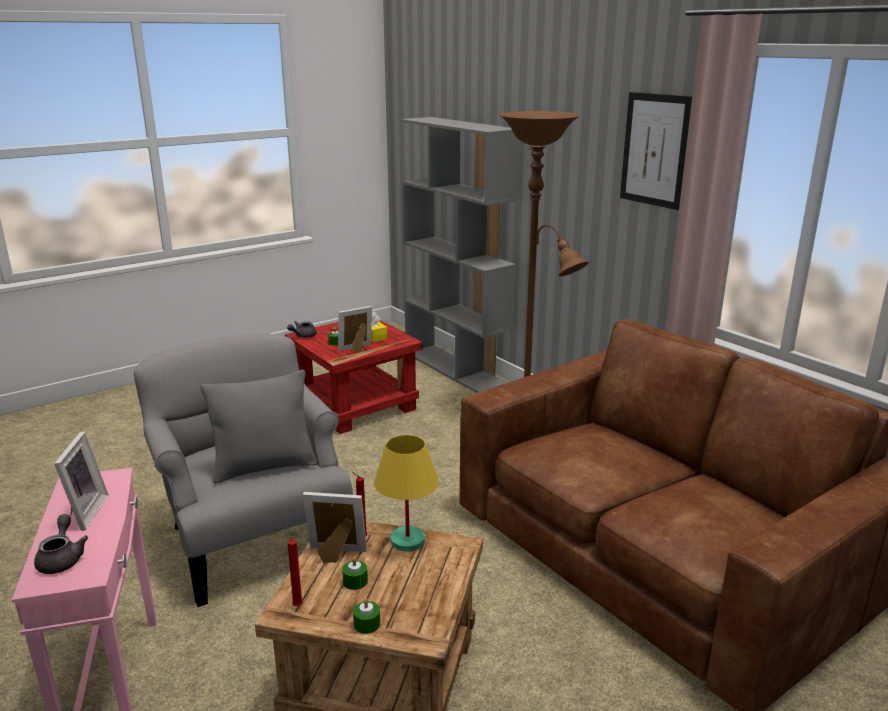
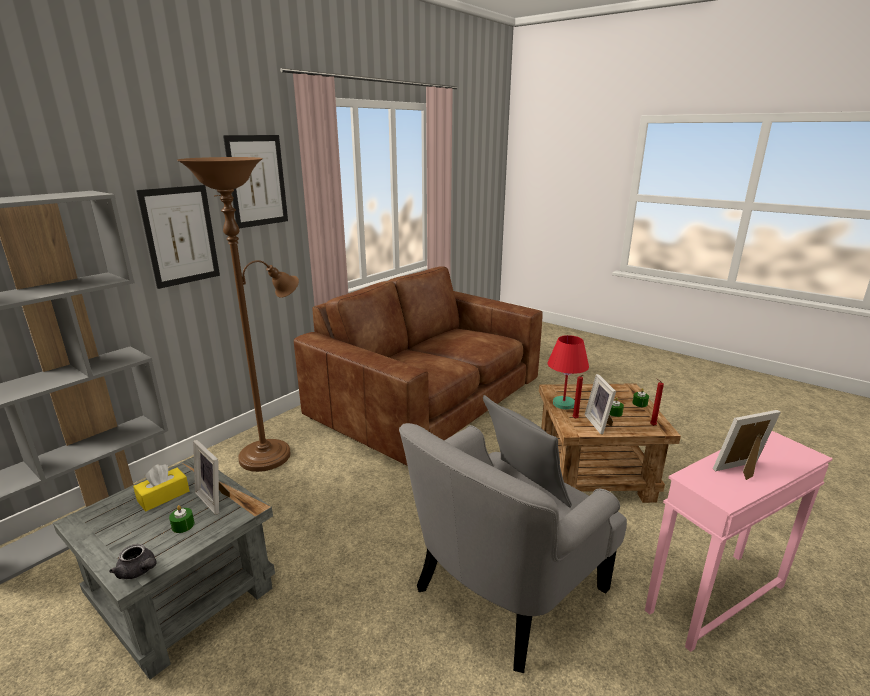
camera: 105 degrees left, 0 degrees up
grey teapot [34,514,88,574] -> none
red side table [285,320,423,434] -> grey side table [53,457,275,680]
yellow table lamp [374,435,439,551] -> red table lamp [547,335,589,410]
none -> picture [136,185,220,289]

